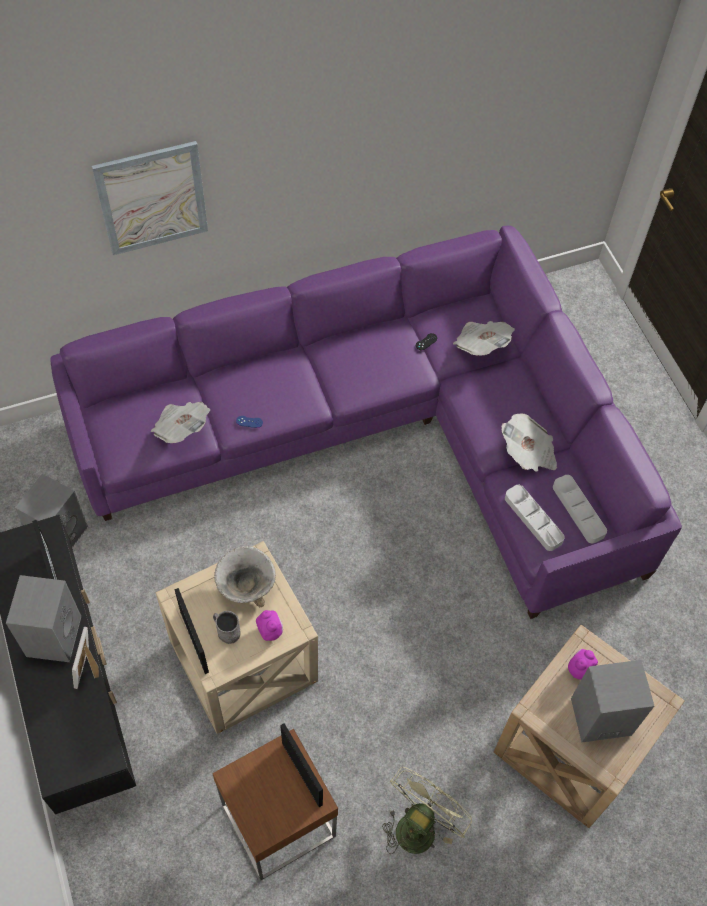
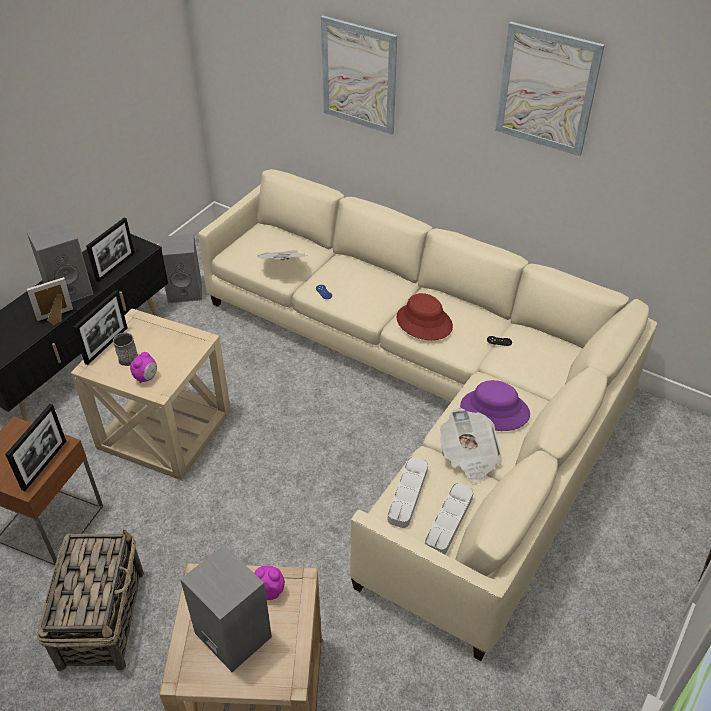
camera: 55 degrees right, 15 degrees down
purple sofa [50,225,682,619] -> beige sofa [198,169,657,661]
bowl [214,546,276,607] -> none
green fan [382,767,472,854] -> basket [37,529,144,671]
newspaper [453,321,515,356] -> none
none -> red hat [396,293,453,340]
none -> purple hat [460,380,530,431]
none -> picture [495,22,605,156]

